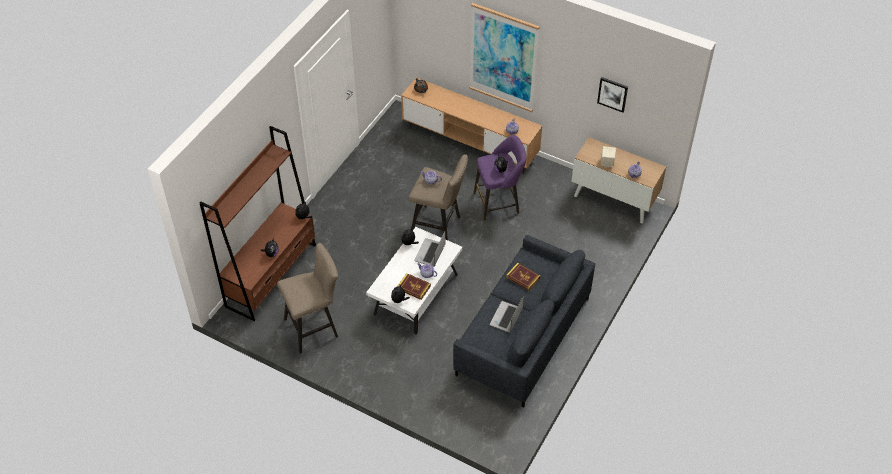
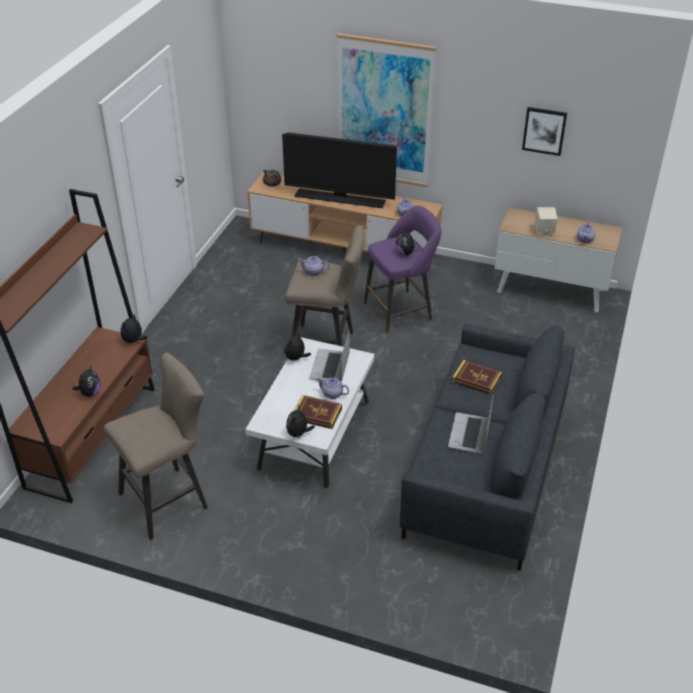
camera: 10 degrees left, 10 degrees down
none -> television [282,132,397,208]

